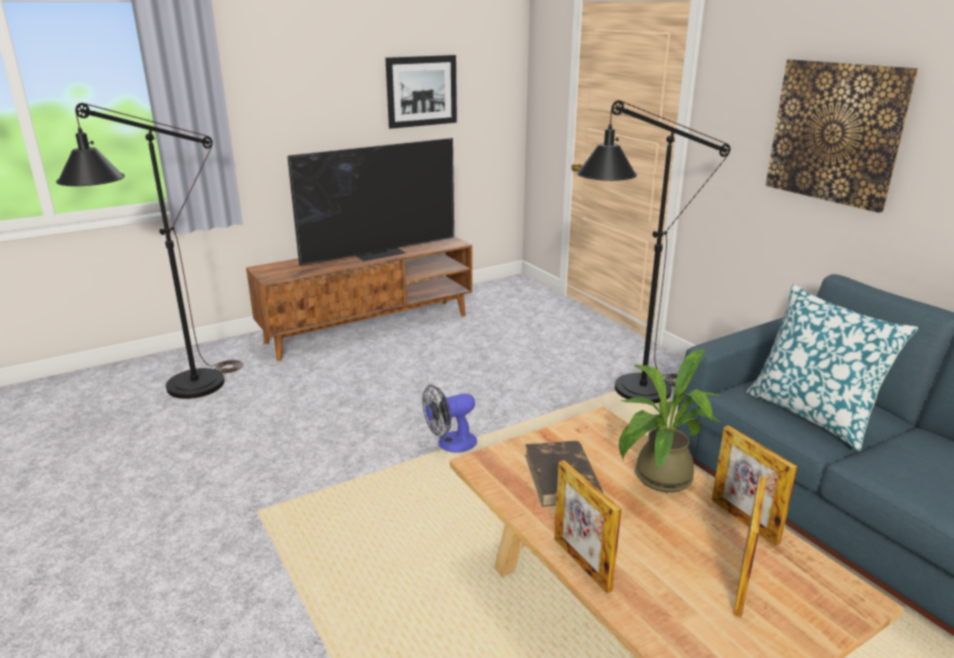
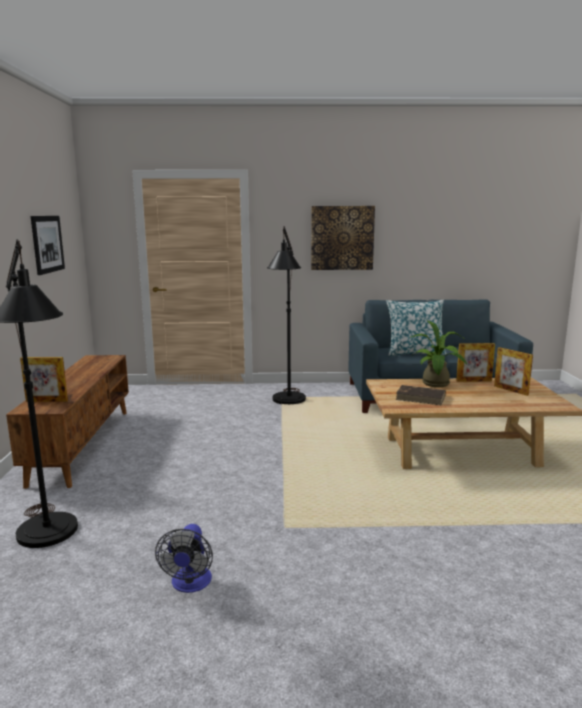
camera: 60 degrees left, 10 degrees down
television [288,138,454,266] -> none
fan [422,385,477,453] -> fan moved to [155,524,213,593]
picture frame [554,460,621,593] -> picture frame moved to [20,357,68,402]

